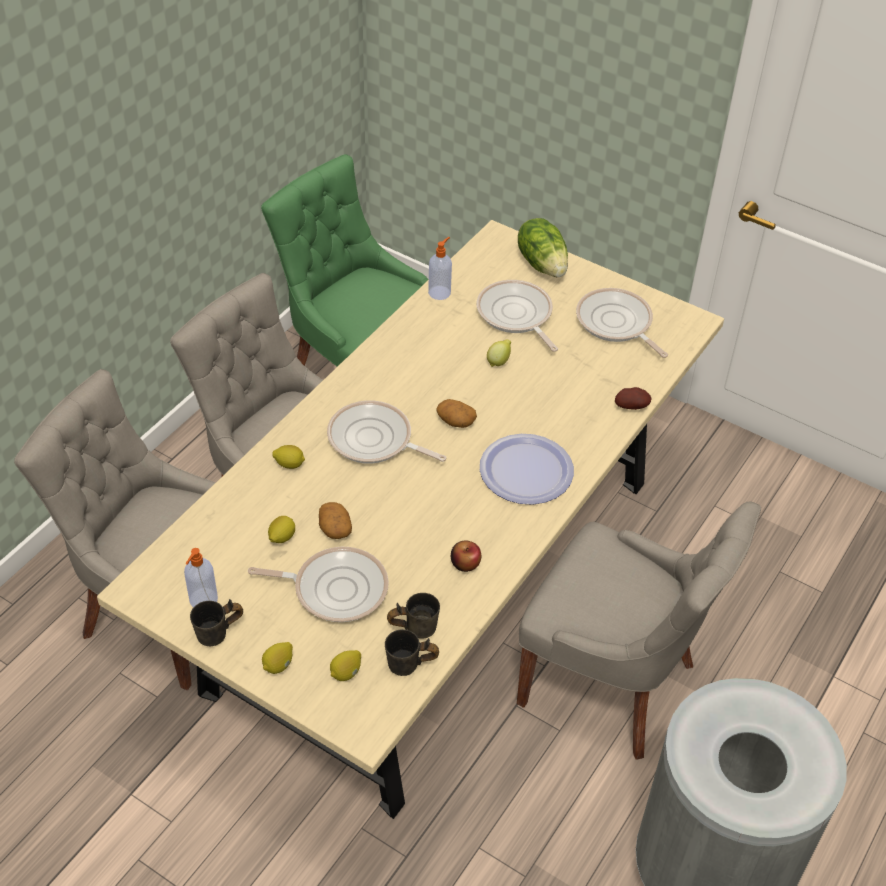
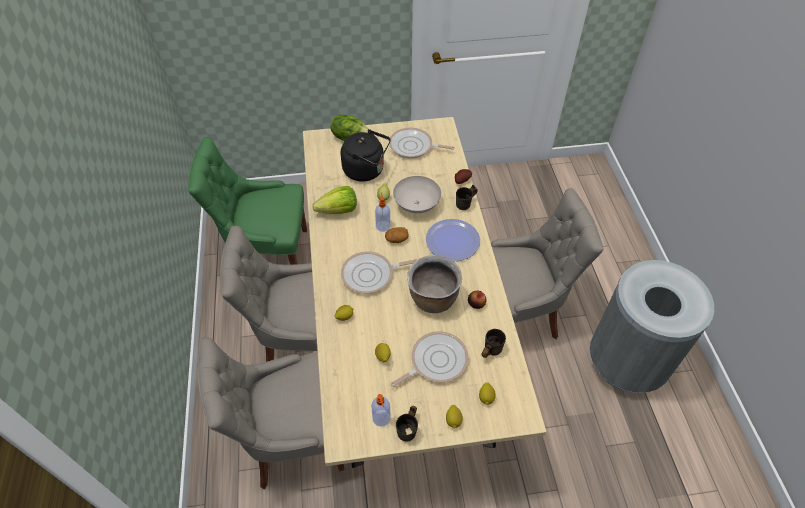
camera: 40 degrees left, 5 degrees up
potato [319,502,352,539] -> none
grey mug [385,629,439,676] -> grey mug moved to [456,184,478,210]
soap dispenser [428,237,452,300] -> soap dispenser moved to [375,192,390,232]
frying pan [476,280,558,352] -> black kettle [341,129,391,182]
none -> lettuce [312,186,357,214]
none -> white bowl [393,176,441,213]
none -> brown cooking pot [407,255,462,313]

